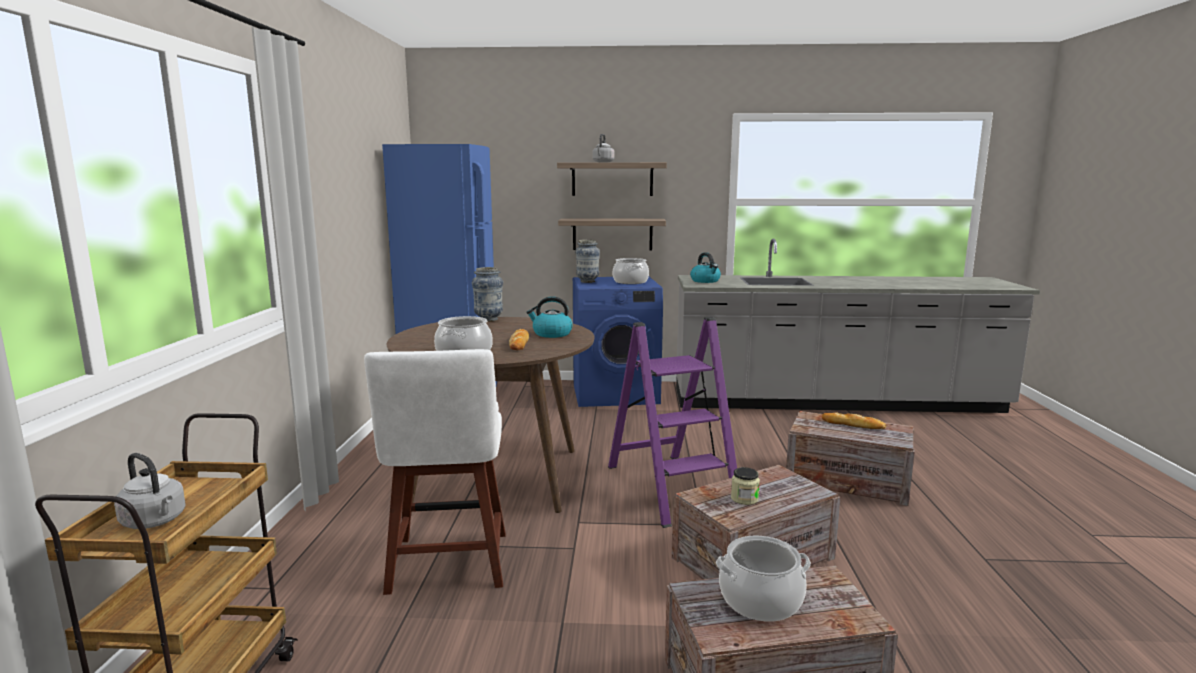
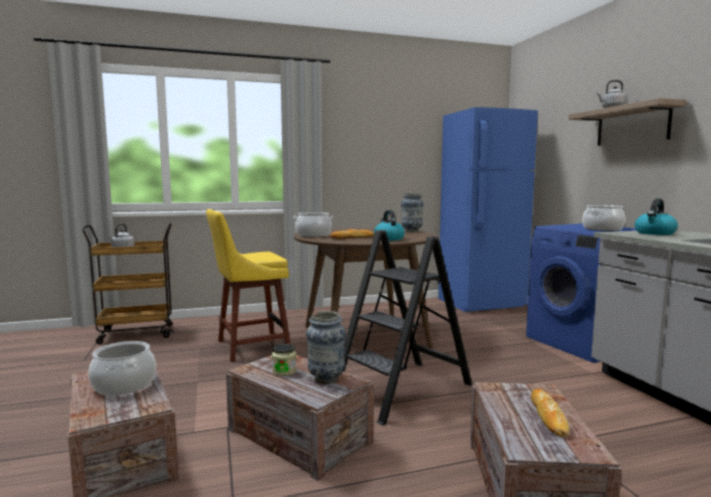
camera: 70 degrees right, 5 degrees down
white chair [364,349,506,595] -> yellow chair [206,209,290,362]
shelf [558,218,666,250] -> none
vase [575,240,600,283] -> vase moved to [306,311,346,384]
purple step ladder [608,317,737,528] -> black step ladder [343,230,472,426]

